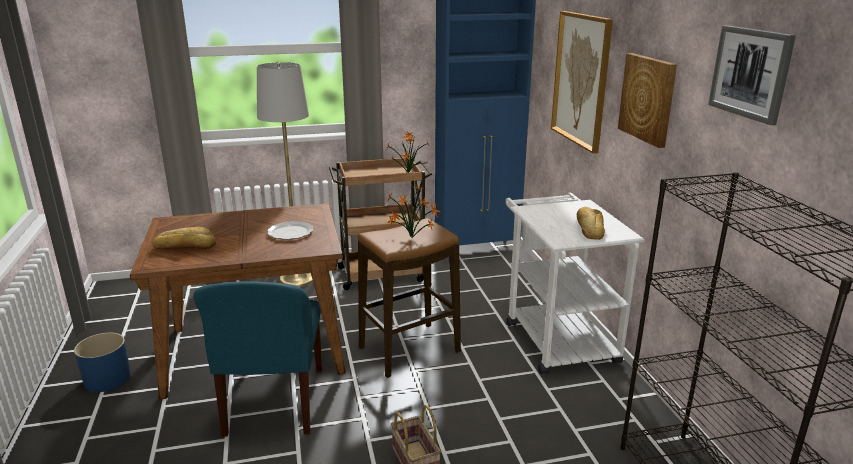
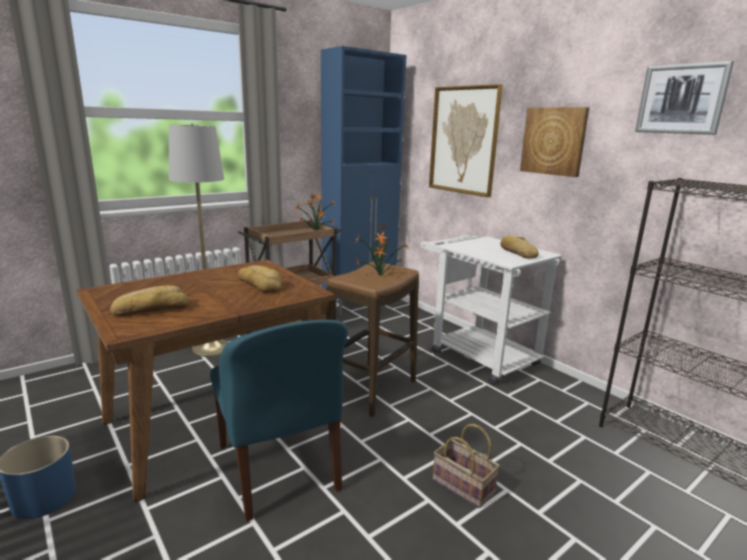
camera: 25 degrees left, 5 degrees down
plate [267,221,314,240] -> bread [238,265,282,293]

